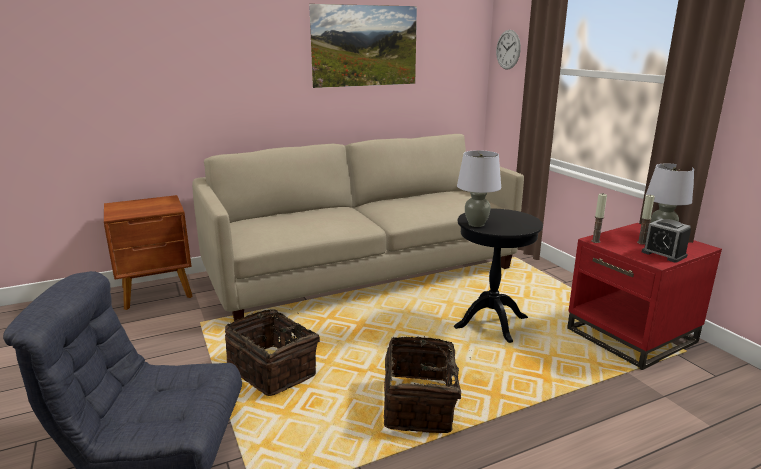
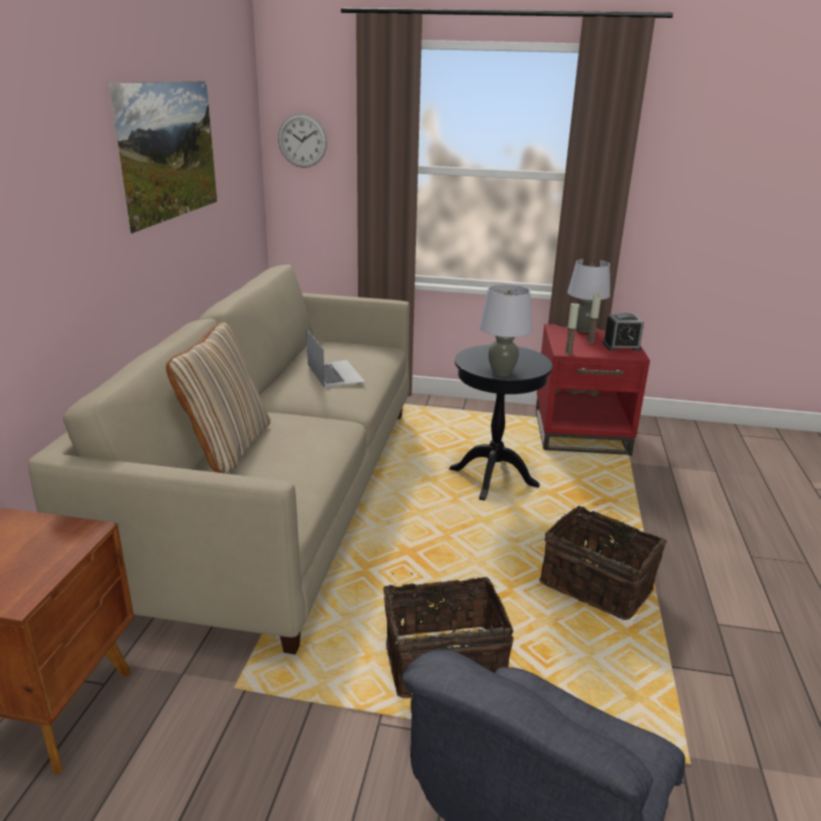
camera: 55 degrees left, 5 degrees up
none -> beige pillow [166,322,271,474]
none -> laptop [307,329,365,388]

